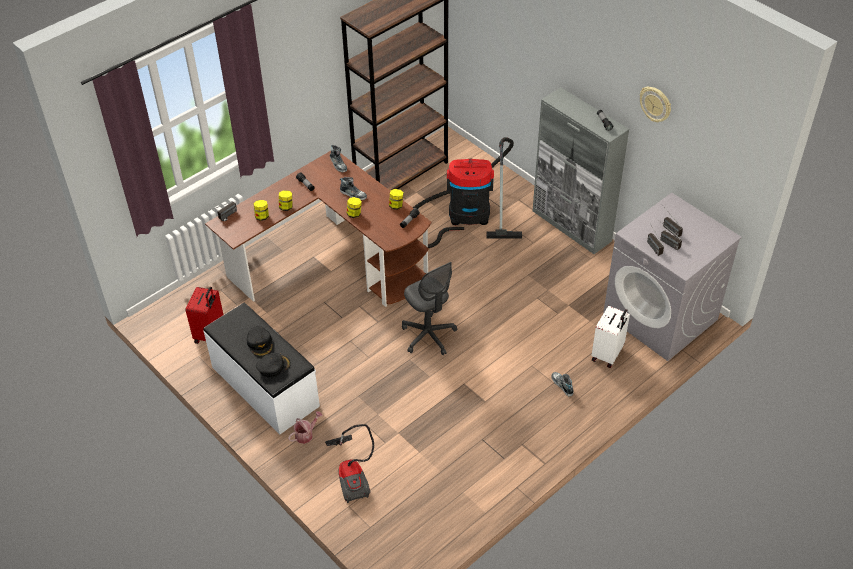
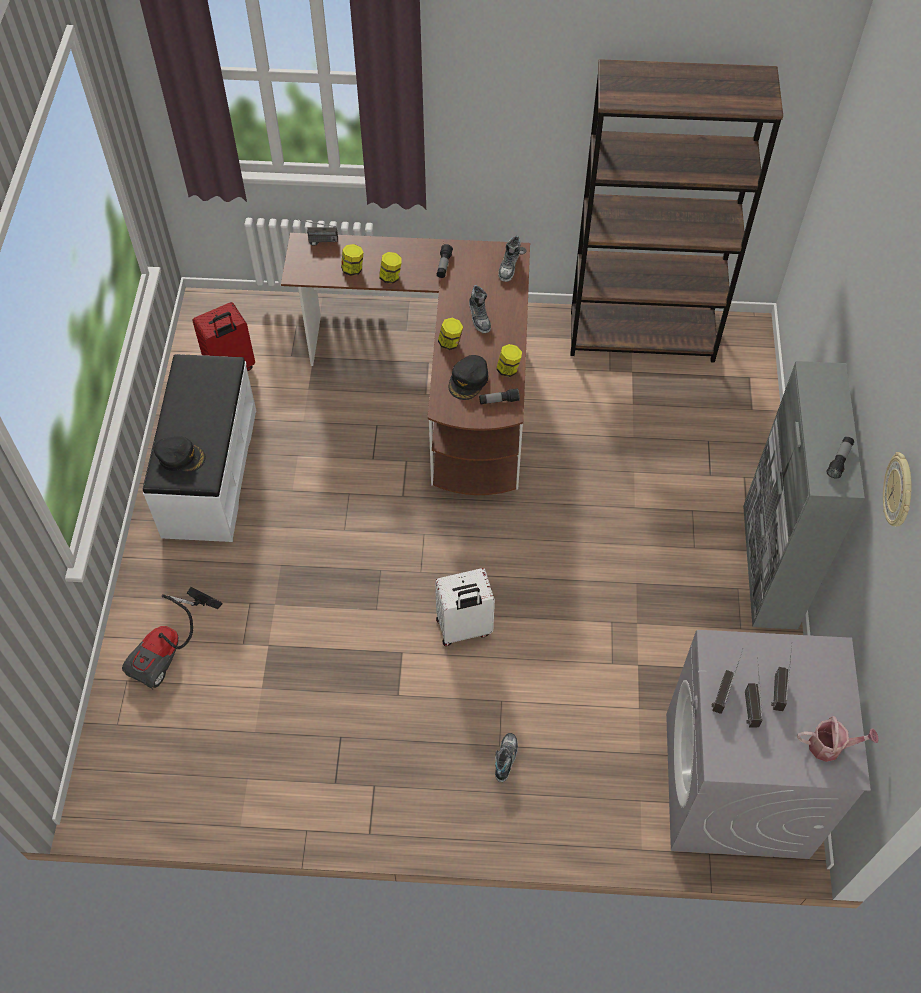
camera: 45 degrees right, 10 degrees up
black cap [247,326,273,357] -> black cap moved to [449,355,488,400]
watering can [288,411,323,444] -> watering can moved to [797,716,879,762]
grey office chair [402,262,457,355] -> none
vacuum cleaner [413,137,522,248] -> none
white suitcase [592,306,630,368] -> white suitcase moved to [435,568,495,646]

